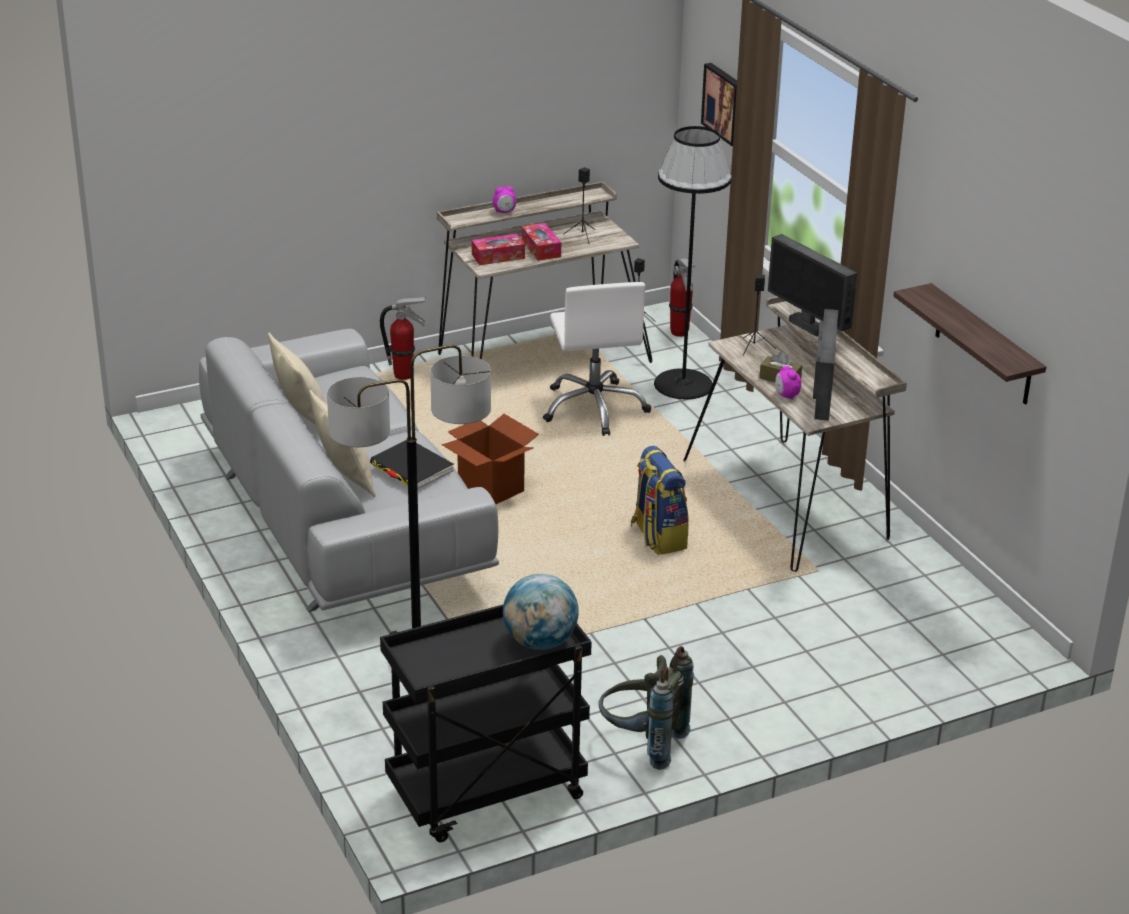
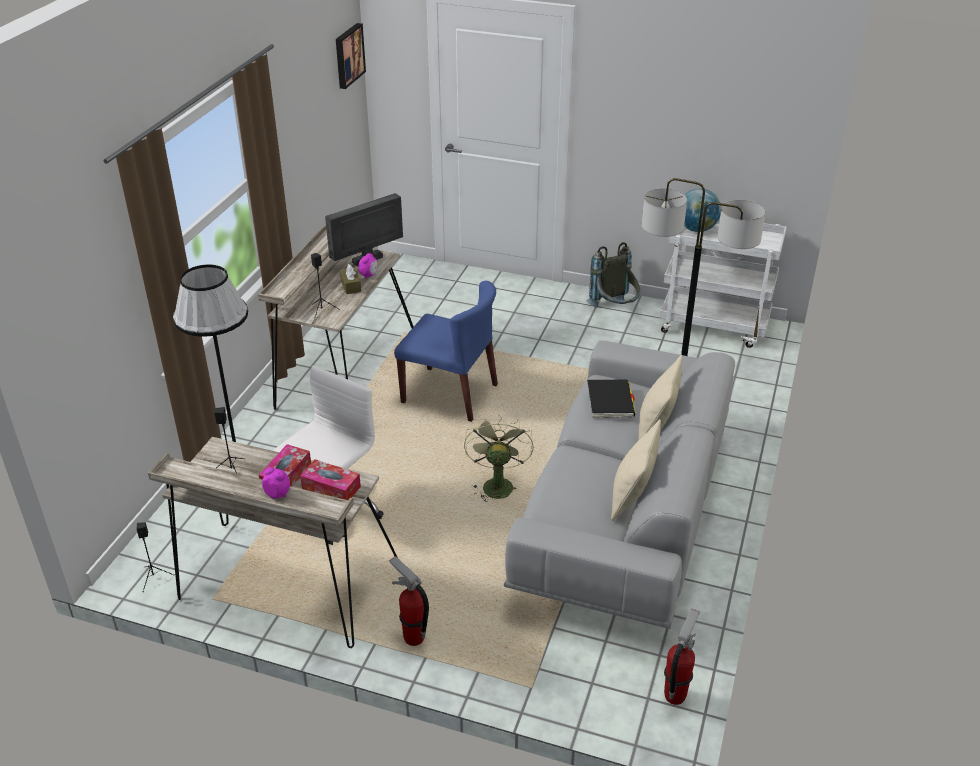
camera: 135 degrees left, 5 degrees up
black cart [380,604,592,842] -> white cart [660,218,787,348]
cardboard box [442,414,539,504] -> green fan [464,415,534,502]
backpack [631,446,689,555] -> blue chair [394,281,498,422]
fire extinguisher [669,258,695,337] -> fire extinguisher moved to [664,608,700,705]
picture [701,63,737,146] -> picture moved to [336,23,366,89]
monitor [768,234,857,337] -> none
shelf [893,283,1046,405] -> none

